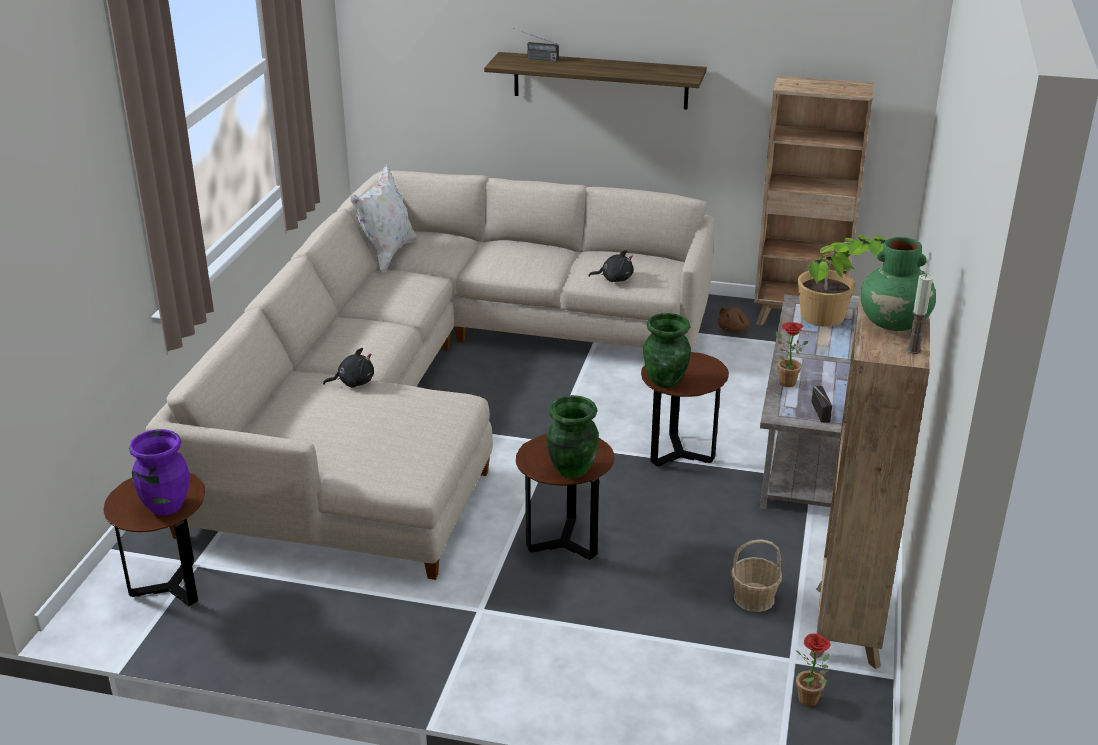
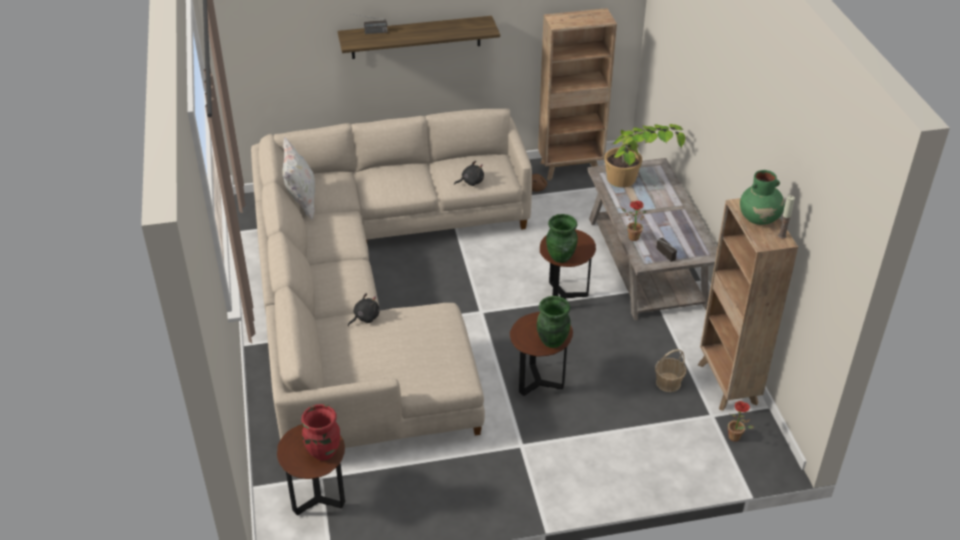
camera: 25 degrees left, 10 degrees up
purple vase [129,429,189,515] -> red vase [302,404,340,461]

